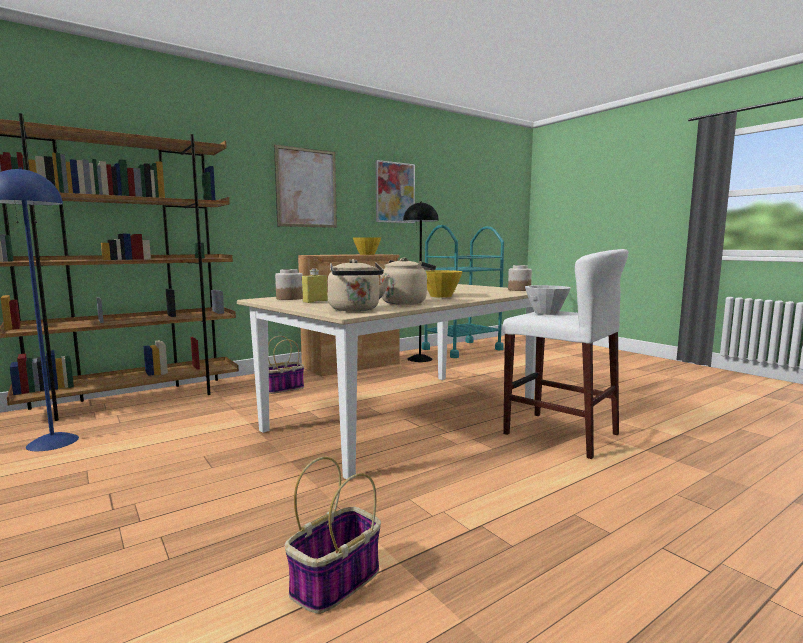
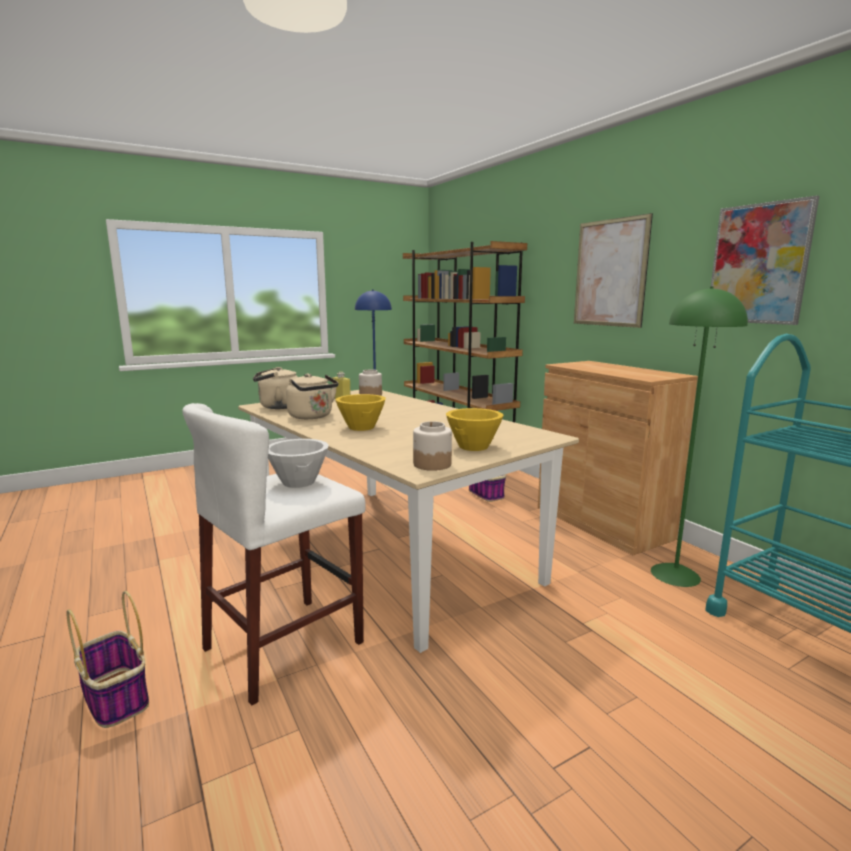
camera: 95 degrees right, 5 degrees up
basket [284,457,381,614] -> basket moved to [66,591,149,728]
yellow bowl [353,237,381,255] -> yellow bowl moved to [446,408,504,451]
black floor lamp [403,202,439,362] -> green floor lamp [651,287,748,587]

